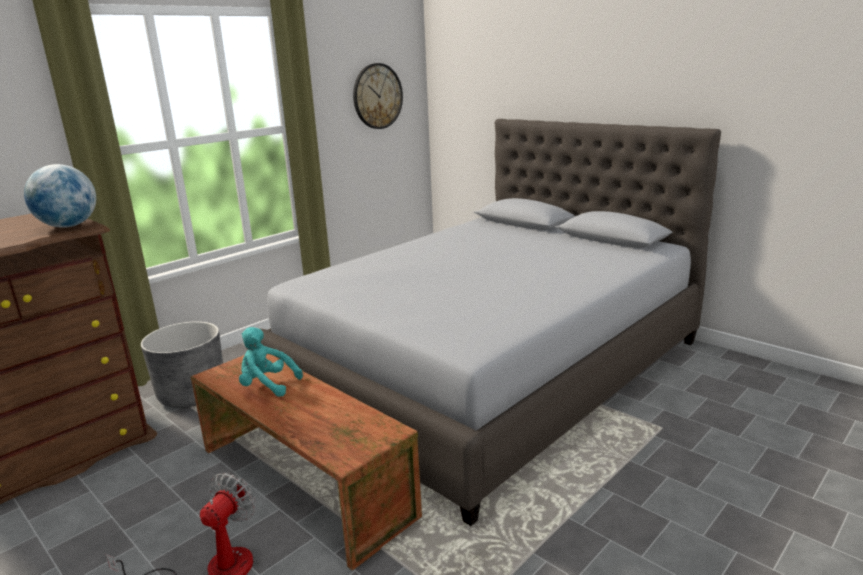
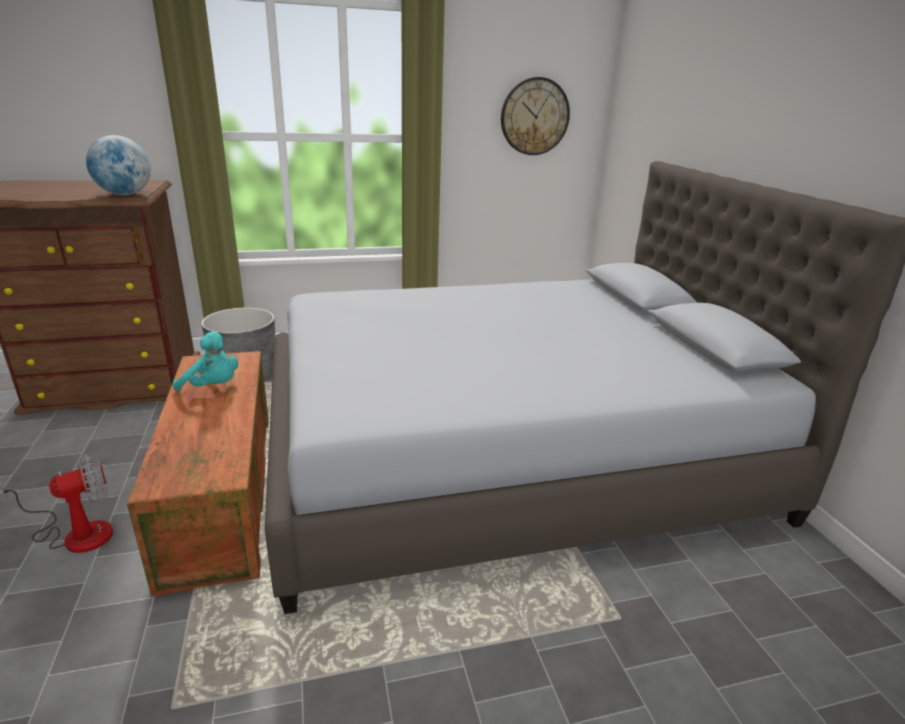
camera: 30 degrees right, 5 degrees up
turquoise plush toy [239,327,303,397] -> turquoise plush toy turned 150 degrees clockwise [173,331,238,392]

